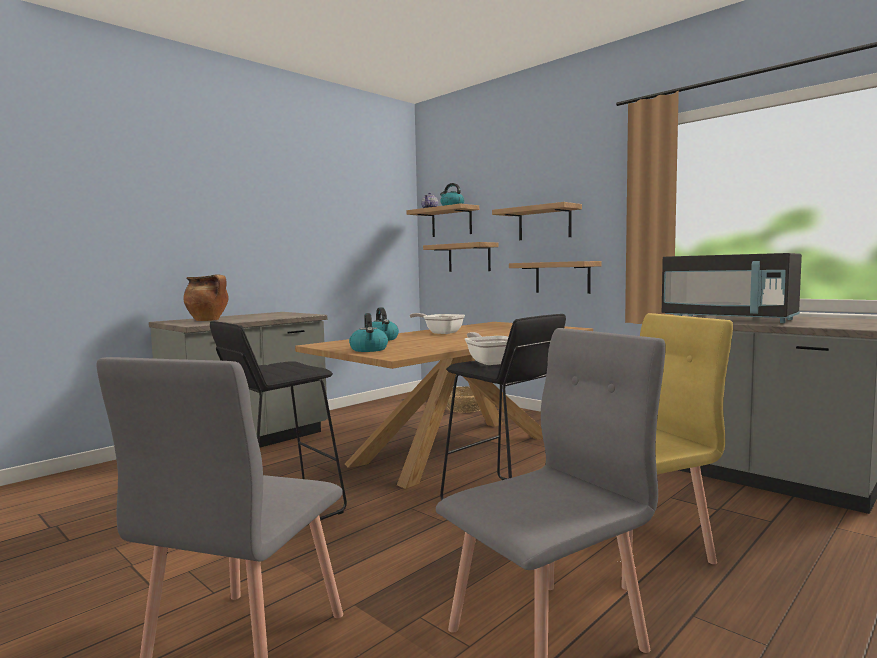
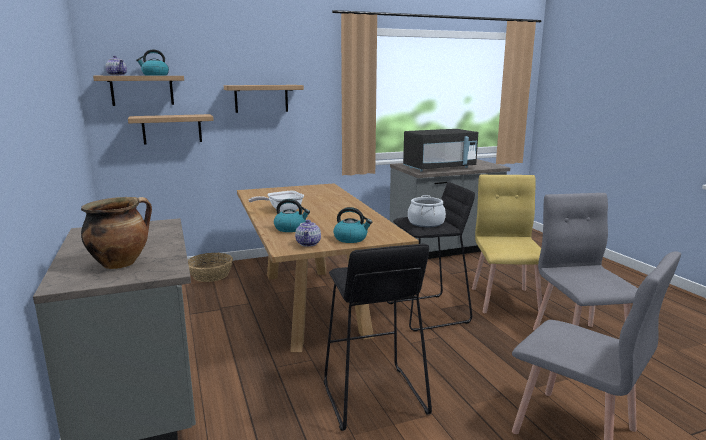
camera: 65 degrees left, 10 degrees up
frying pan [465,332,508,365] -> cooking pot [408,195,446,227]
shelf [509,261,602,294] -> none
none -> teapot [295,220,321,247]

